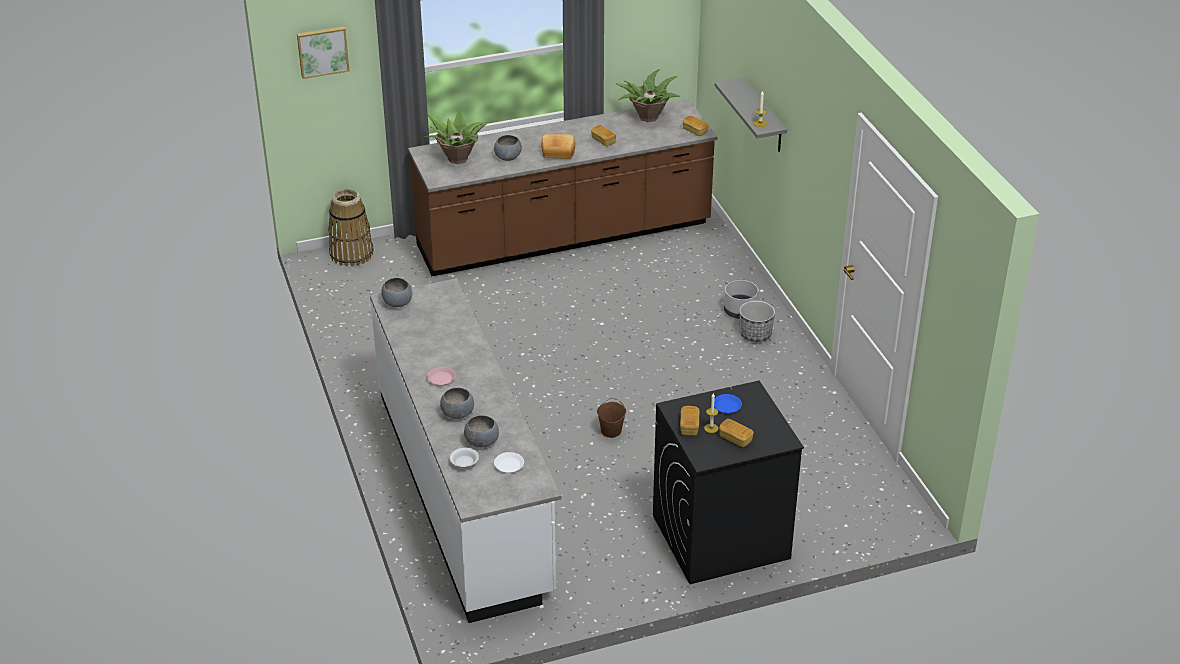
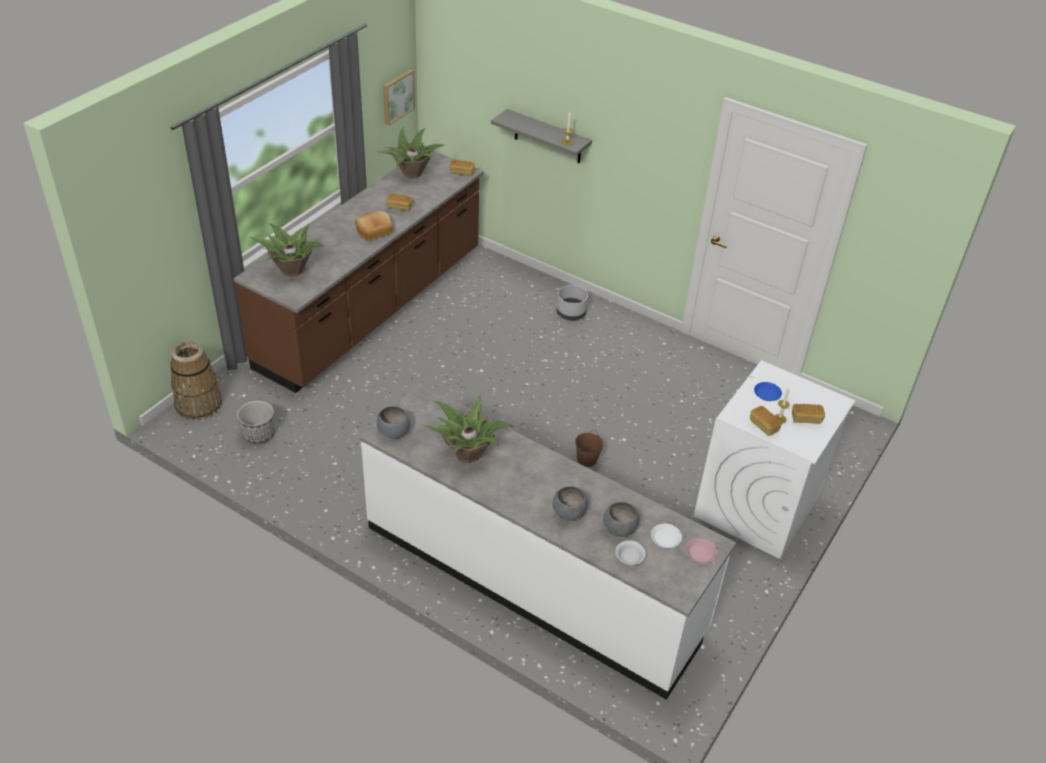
camera: 40 degrees left, 5 degrees up
picture [297,26,350,79] -> picture moved to [383,69,415,126]
pink plate [427,367,456,386] -> pink plate moved to [686,538,718,563]
grey bowl [494,135,522,161] -> none
black washing machine [653,381,804,584] -> white washing machine [694,361,856,559]
planter [739,300,775,342] -> planter moved to [237,401,275,444]
none -> potted plant [423,395,514,464]

